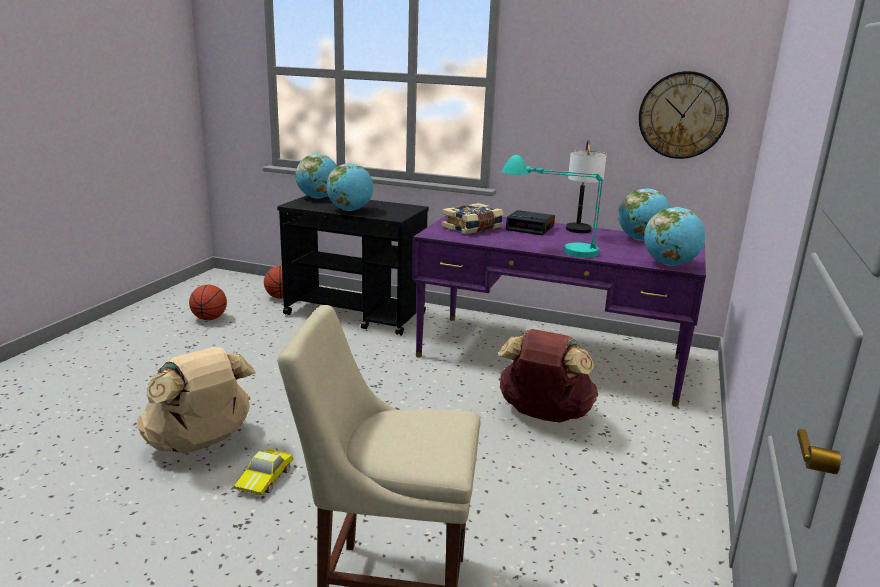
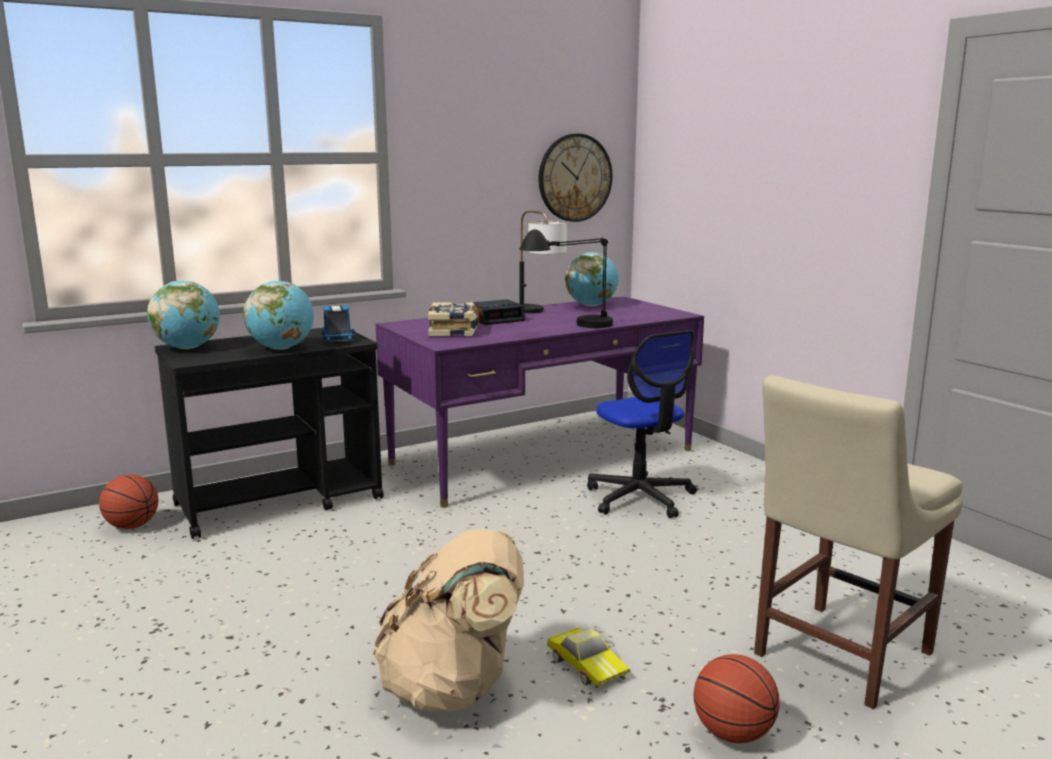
camera: 50 degrees left, 5 degrees down
basketball [189,285,227,320] -> basketball moved to [693,654,780,743]
brown backpack [498,329,598,423] -> office chair [587,330,697,518]
turquoise table lamp [502,155,603,258] -> black table lamp [519,229,613,328]
globe [644,207,705,266] -> none
none -> toy truck [322,305,354,343]

